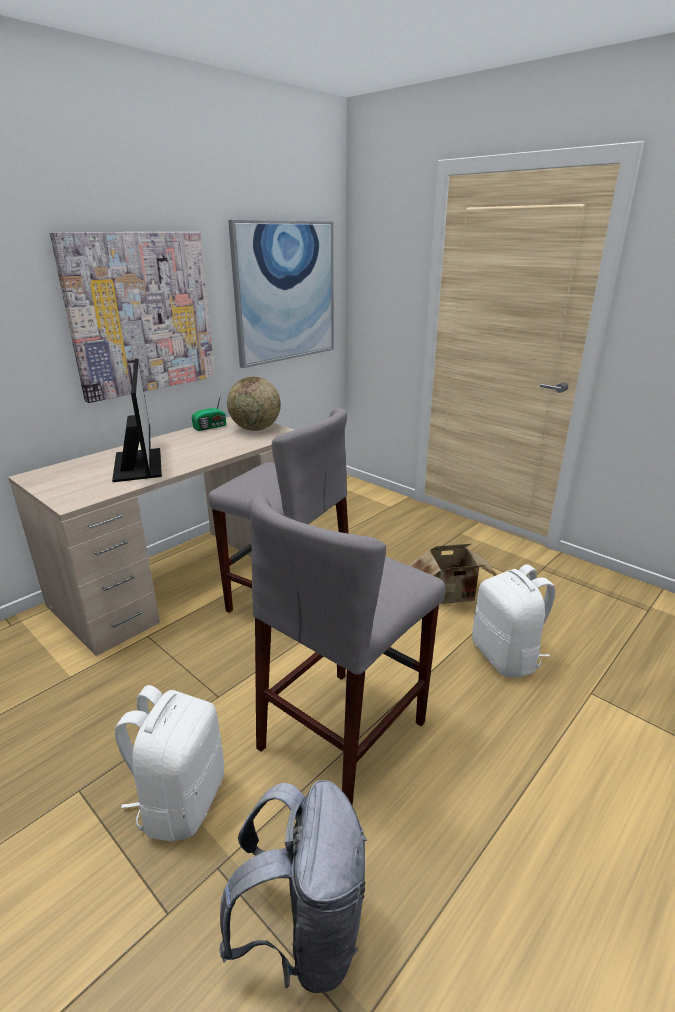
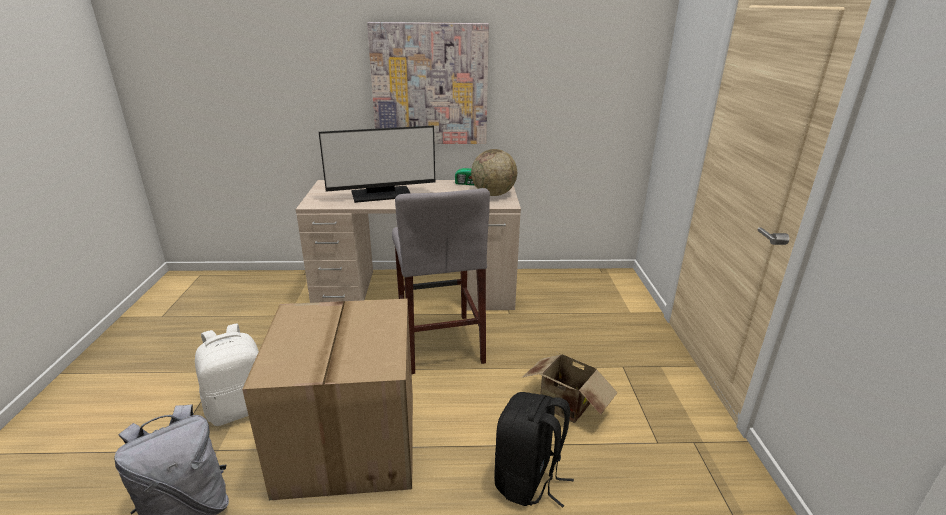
camera: 45 degrees right, 0 degrees up
monitor [112,359,162,482] -> monitor turned 45 degrees clockwise [319,126,435,203]
picture [228,220,334,368] -> none
grey stool [249,495,445,805] -> cardboard box [242,299,413,500]
white backpack [472,564,555,678] -> black backpack [494,392,574,508]

